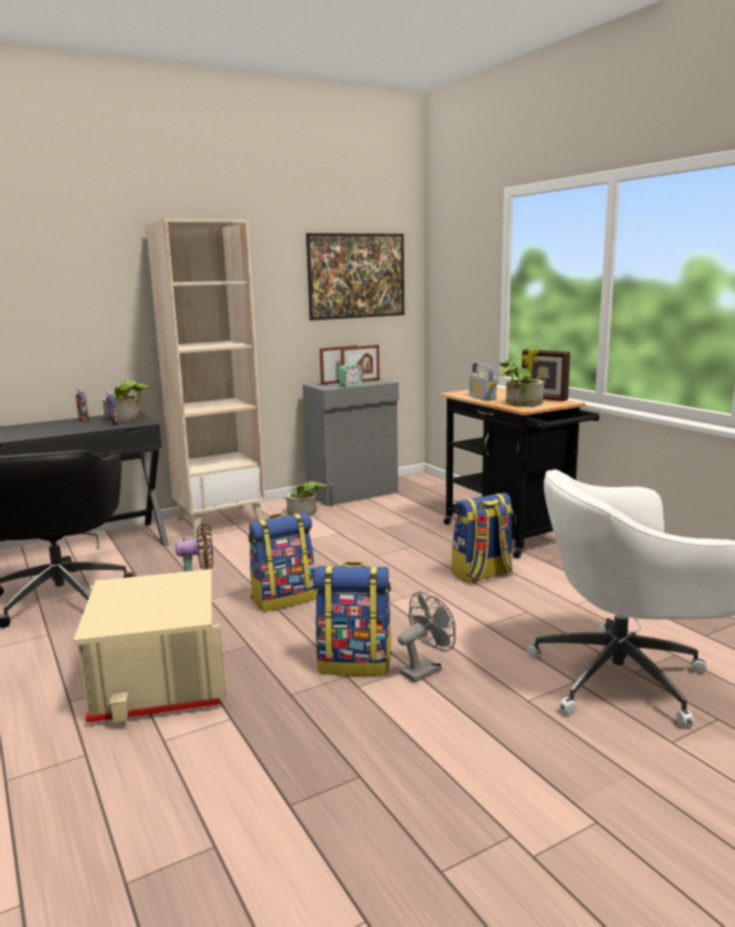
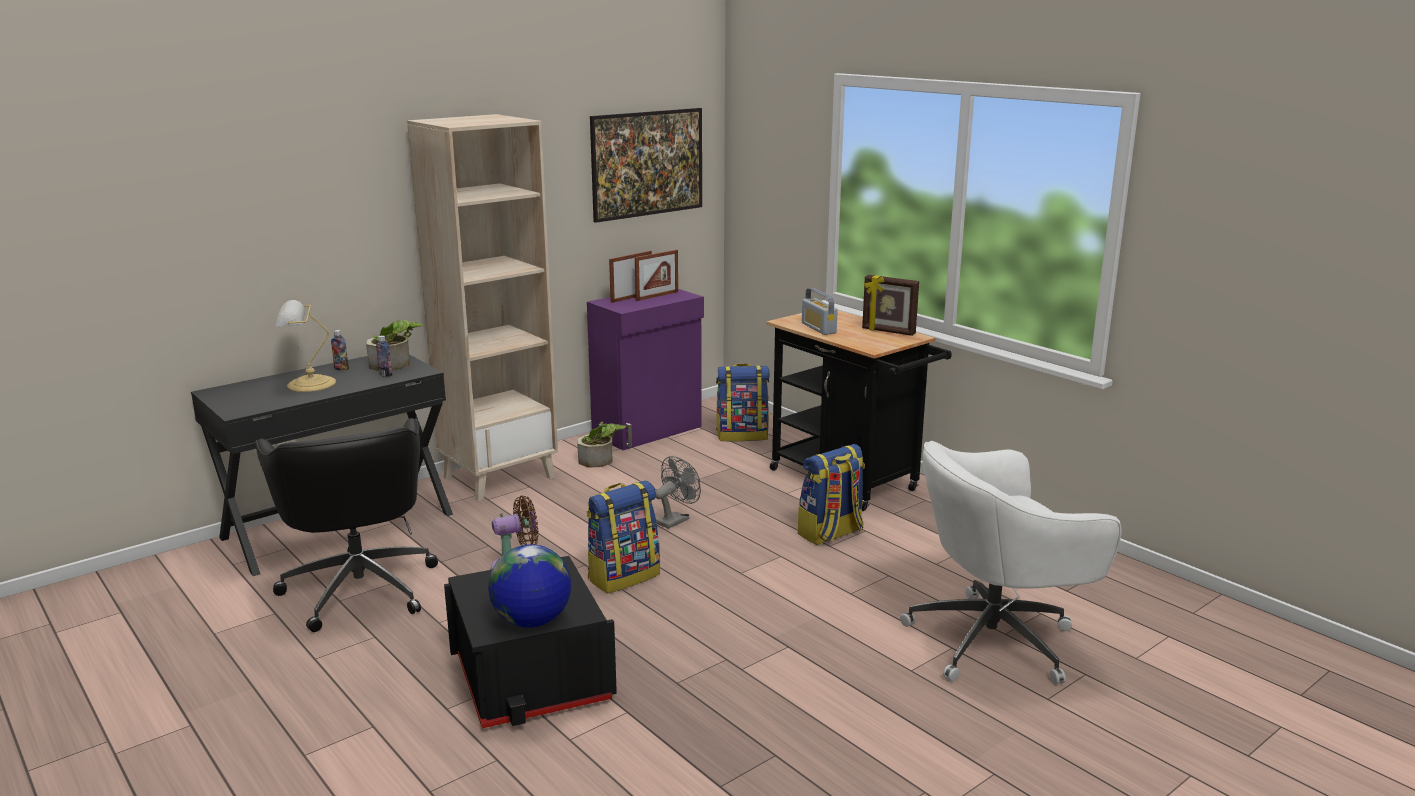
camera: 10 degrees left, 5 degrees up
beige storage box [73,569,226,723] -> black storage box [444,556,617,728]
grey cabinet [303,378,399,506] -> purple cabinet [587,289,704,450]
backpack [313,562,392,676] -> backpack moved to [716,363,770,441]
alarm clock [339,364,363,387] -> none
grey fan [398,592,456,682] -> grey fan moved to [656,456,701,529]
potted plant [499,359,544,407] -> none
none -> table lamp [275,300,336,392]
none -> globe [488,545,571,628]

